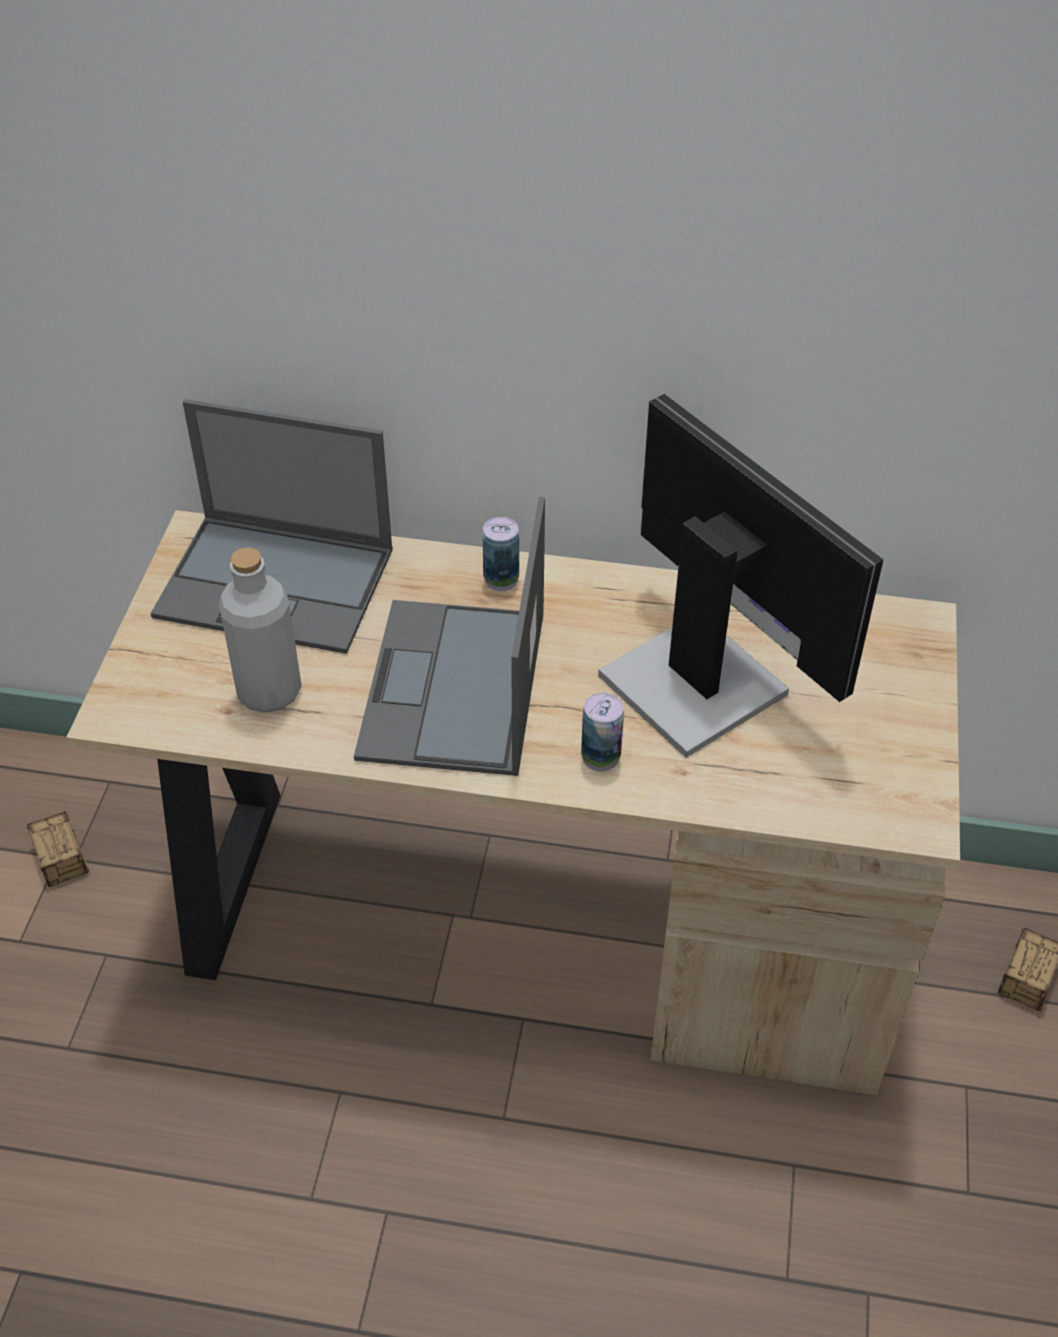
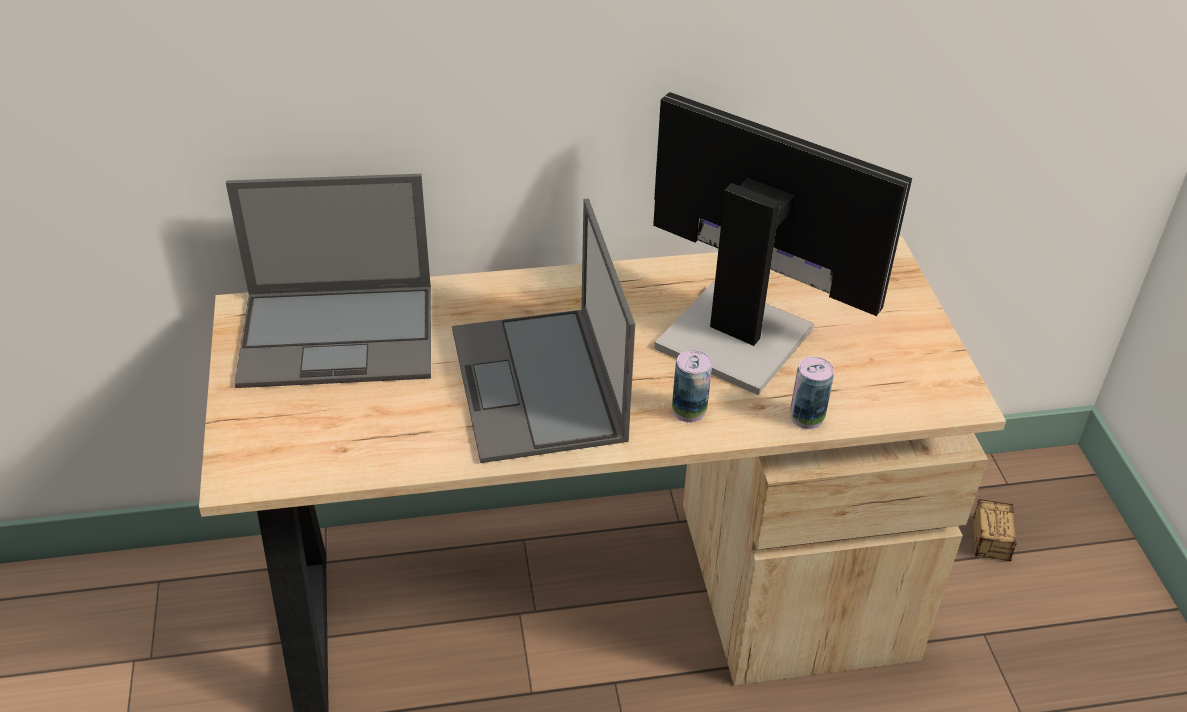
camera: 20 degrees left, 5 degrees down
storage box [26,812,90,887] -> none
grey bottle [219,547,302,713] -> none
can [482,517,519,591] -> can moved to [790,356,834,429]

